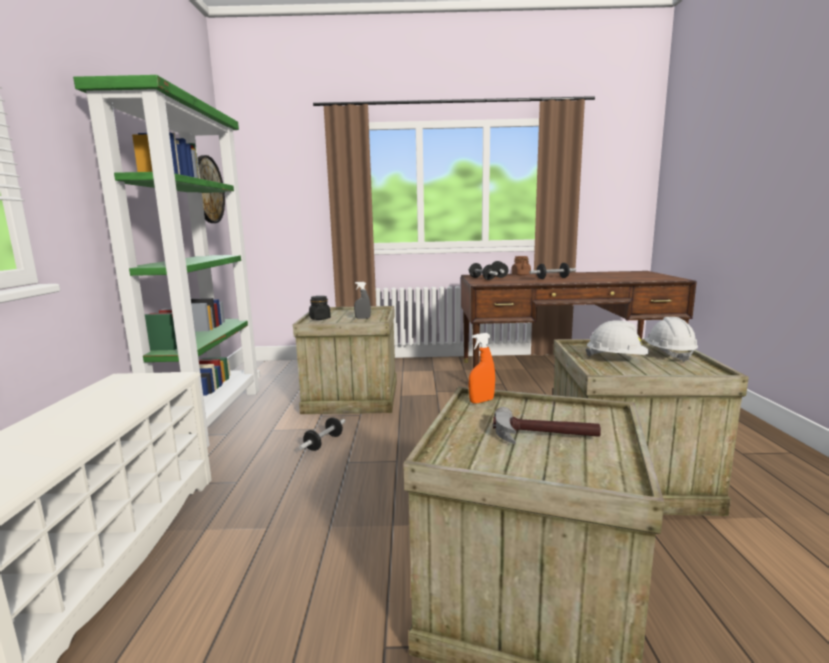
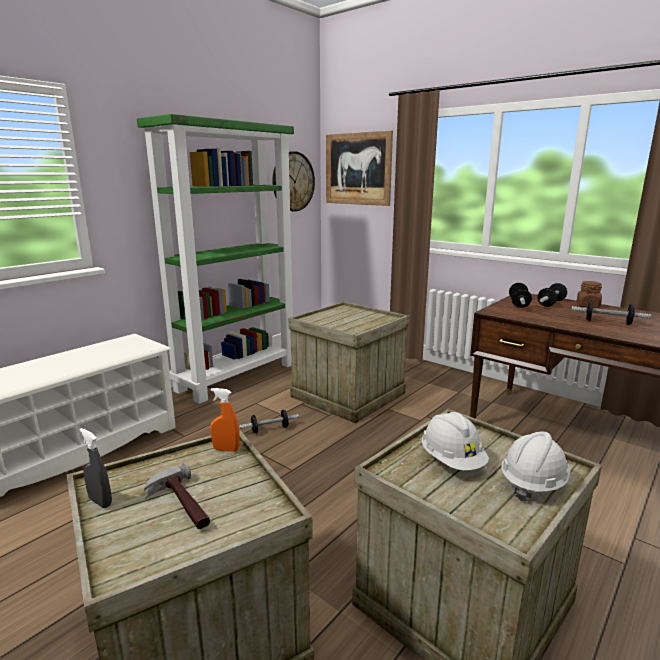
camera: 40 degrees right, 5 degrees up
black jar [309,296,331,320] -> none
grey spray bottle [354,282,371,319] -> grey spray bottle moved to [80,428,112,508]
none -> picture [326,130,393,206]

